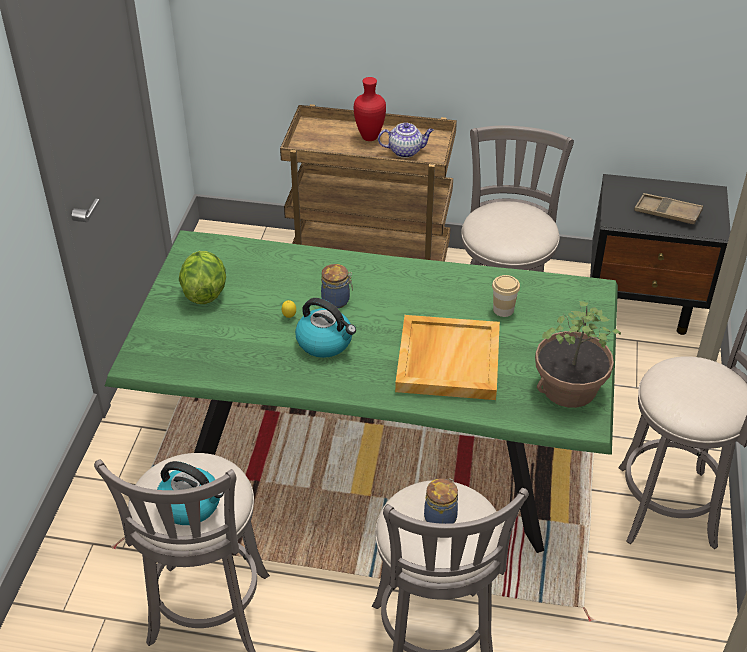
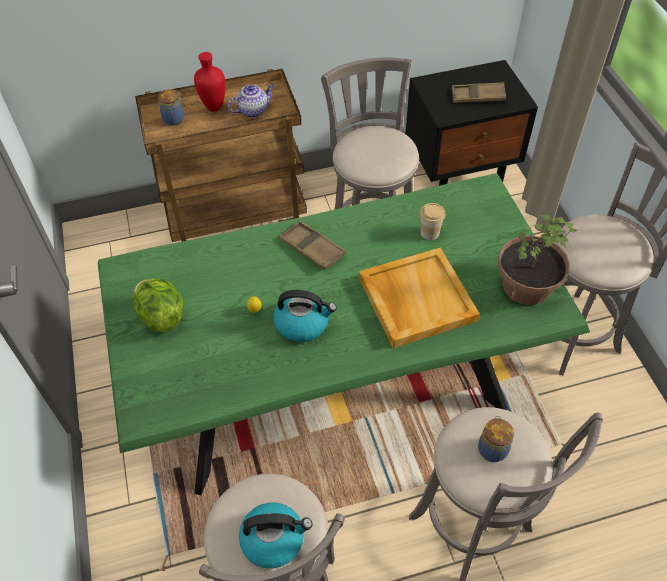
camera: 25 degrees left, 10 degrees up
jar [321,264,353,309] -> jar moved to [158,89,185,125]
none -> brown tray [279,220,346,270]

